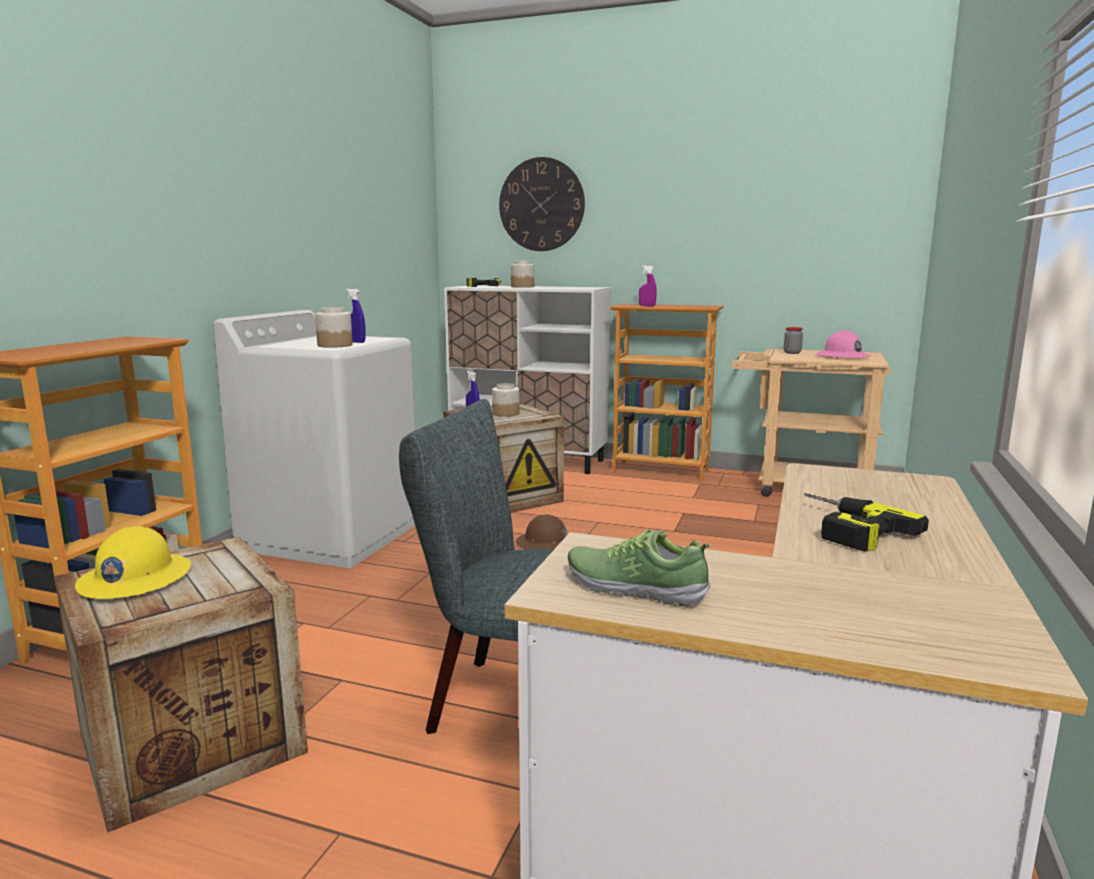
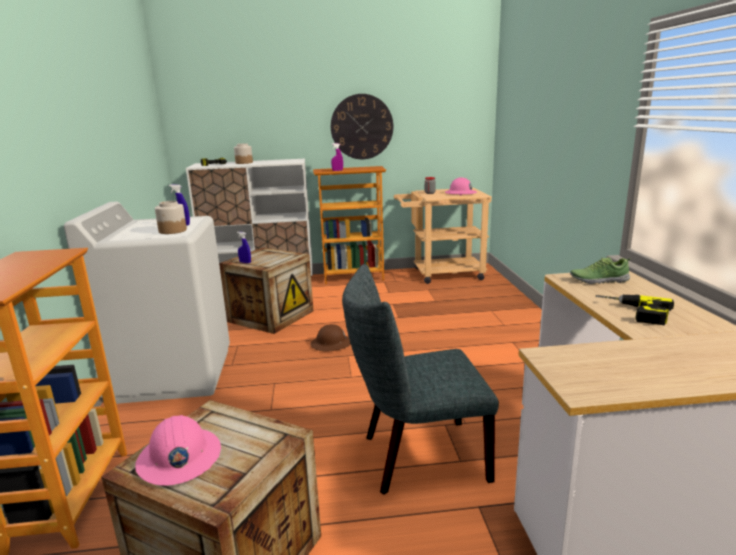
camera: 25 degrees left, 5 degrees up
yellow hard hat [75,526,191,599] -> pink hard hat [135,415,221,486]
jar [492,383,520,417] -> none
wall clock [499,157,585,251] -> wall clock moved to [331,94,393,159]
shoe [568,529,711,607] -> shoe moved to [570,257,630,284]

